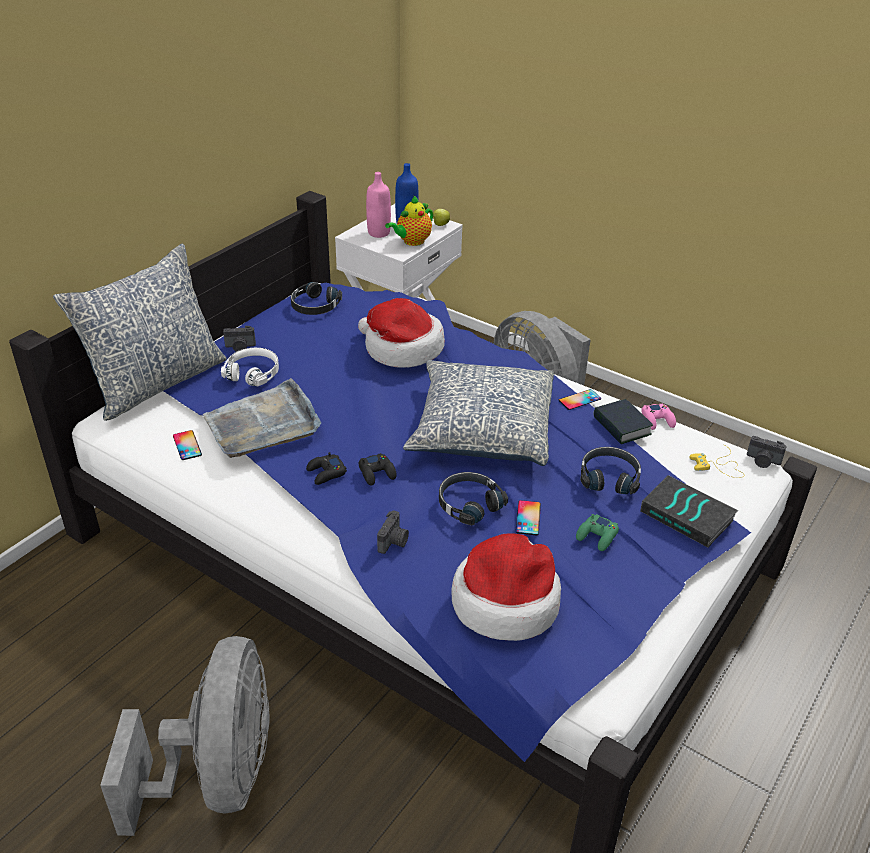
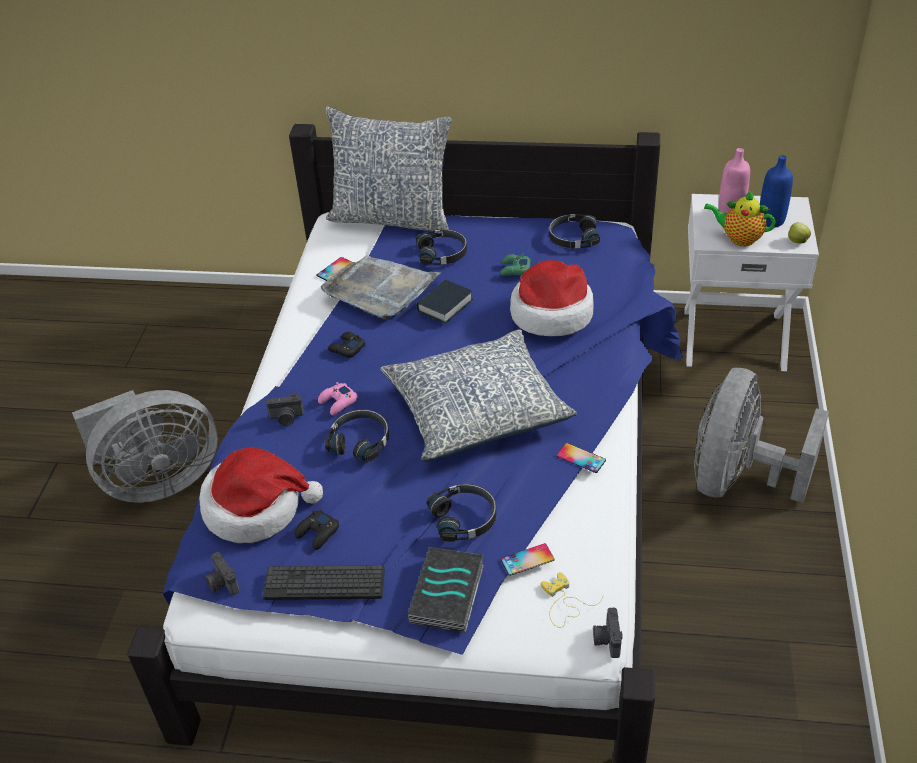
camera: 65 degrees right, 5 degrees up
white headphones [221,348,279,386] -> black headphones [416,229,467,265]
camera [223,326,256,352] -> camera moved to [205,552,240,595]
black game controller [359,453,397,486] -> black game controller moved to [295,510,339,550]
phone [516,500,541,535] -> phone moved to [501,543,554,576]
green game controller [576,514,619,551] -> green game controller moved to [500,253,531,276]
book [594,399,653,444] -> book moved to [417,280,474,323]
pink game controller [641,404,676,430] -> pink game controller moved to [318,382,358,415]
none -> keyboard [263,565,385,600]

